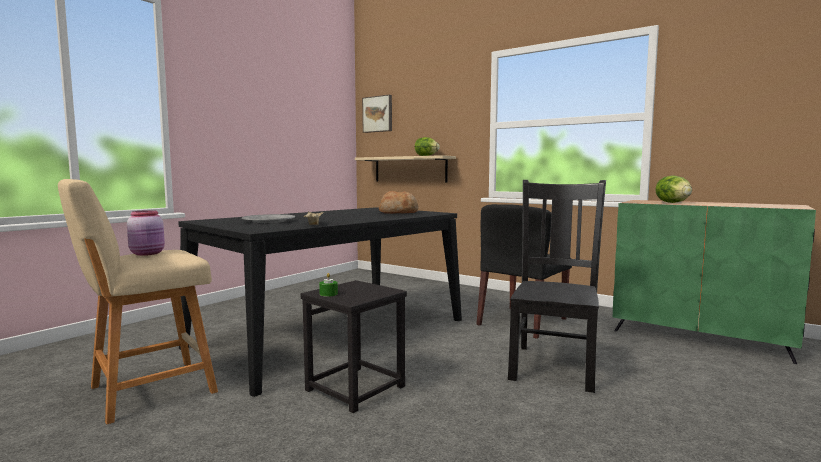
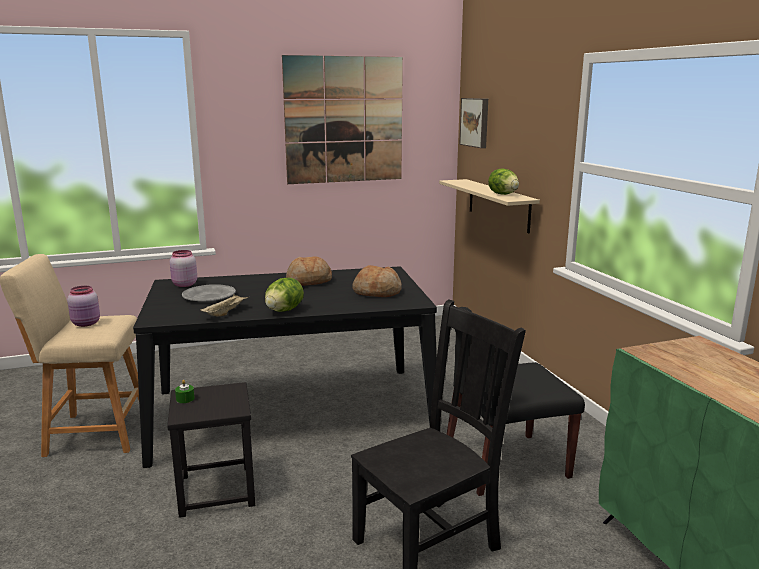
camera: 35 degrees right, 10 degrees up
lettuce [655,175,692,203] -> lettuce moved to [265,278,304,312]
none -> pink jar [170,250,197,287]
none -> picture [282,55,403,184]
none -> bread [286,256,332,286]

